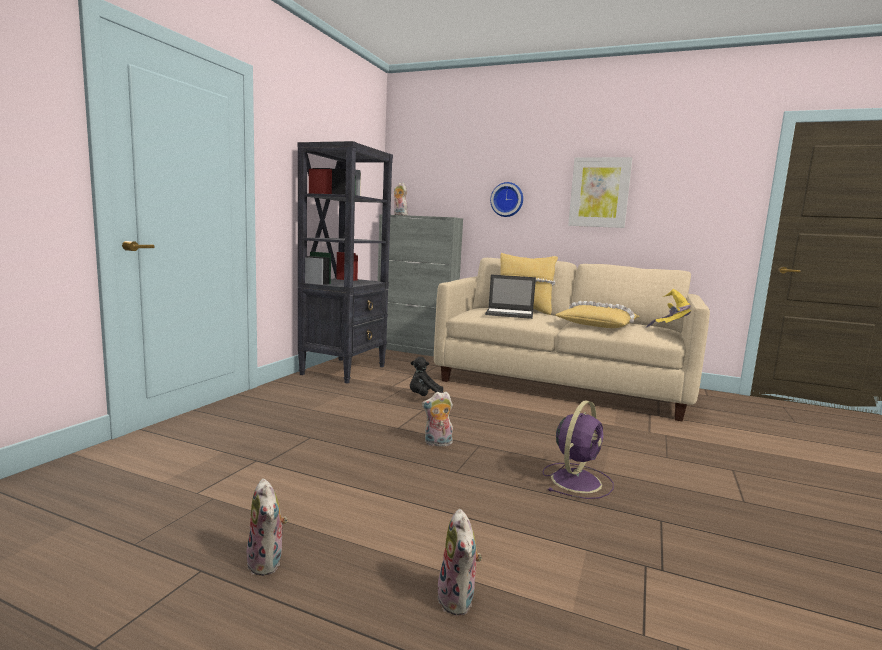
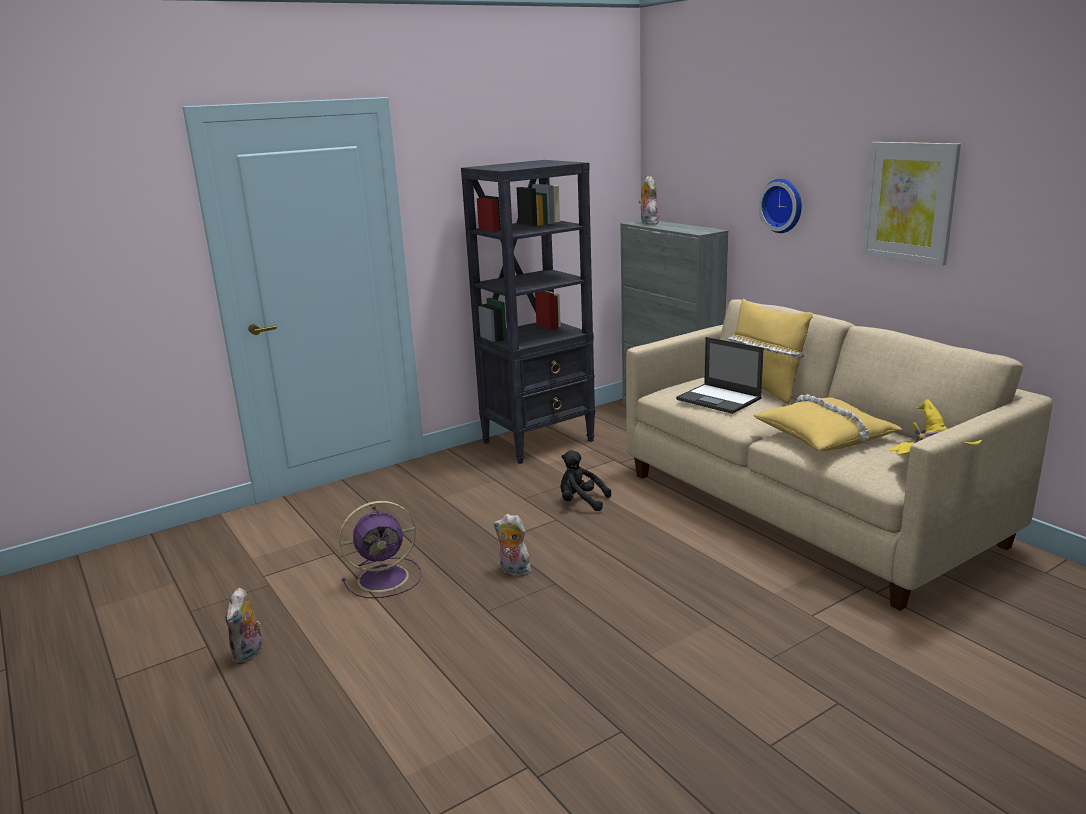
camera: 35 degrees right, 10 degrees up
plush toy [435,509,482,615] -> none
purple fan [543,400,614,499] -> purple fan moved to [339,501,422,598]

